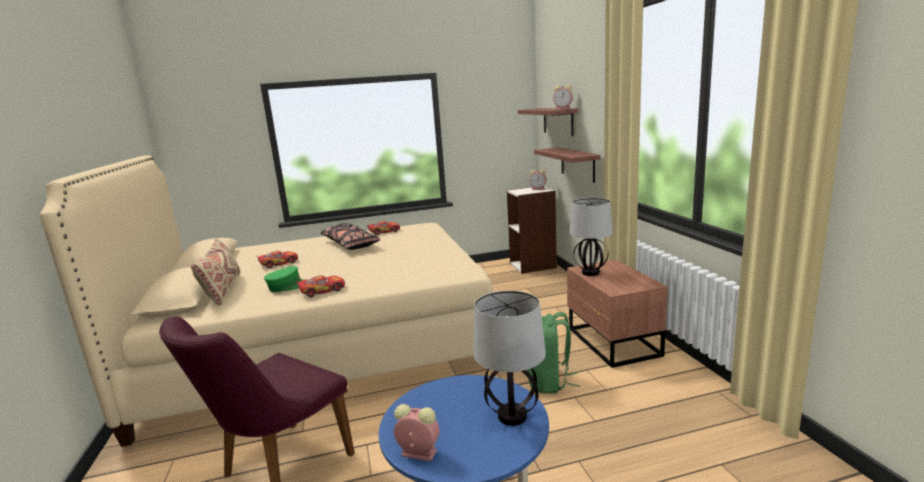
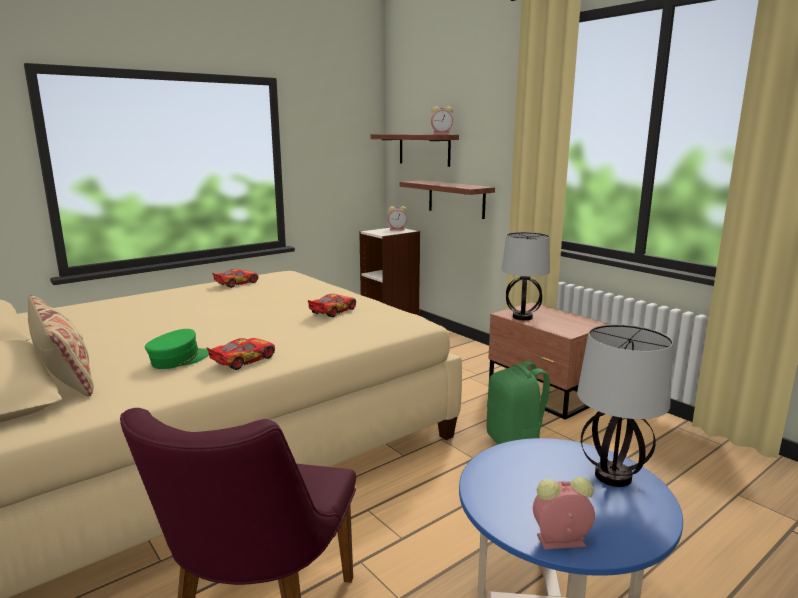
camera: 25 degrees left, 0 degrees up
toy car [256,251,298,268] -> toy car moved to [308,294,356,317]
black pillow [320,223,380,250] -> none

